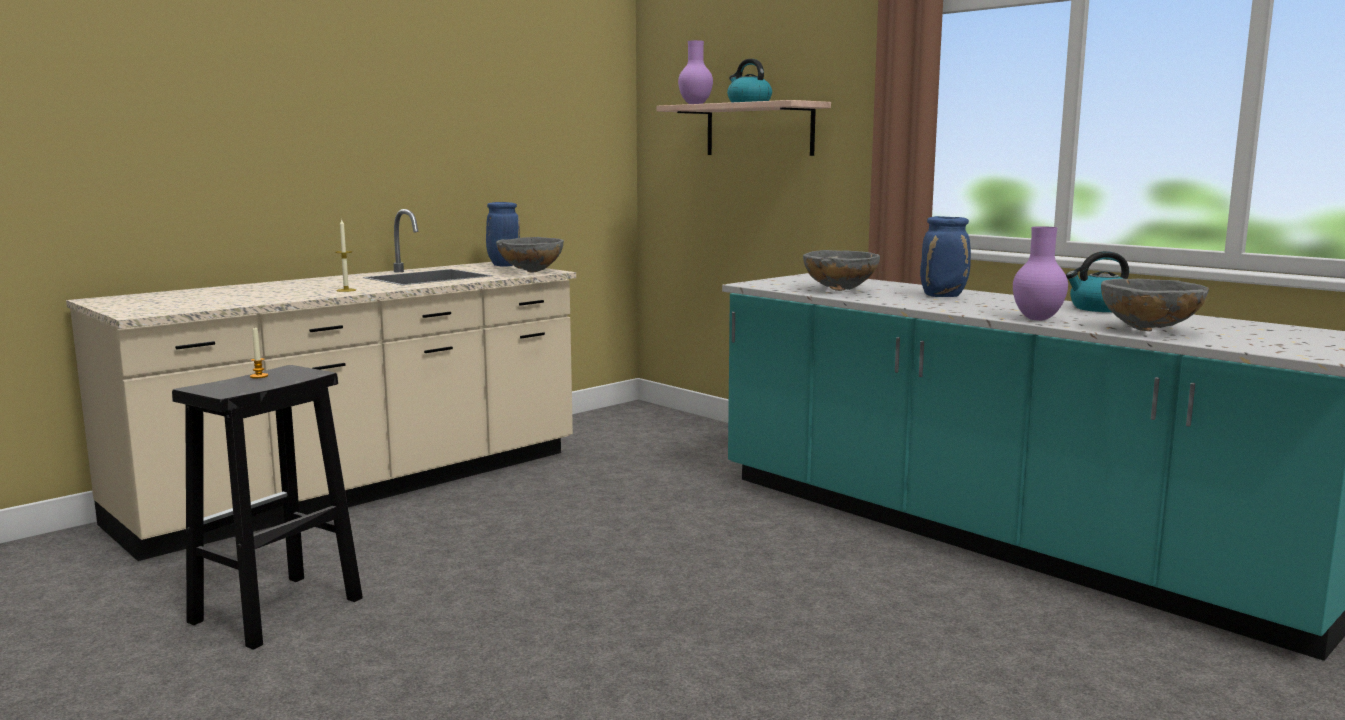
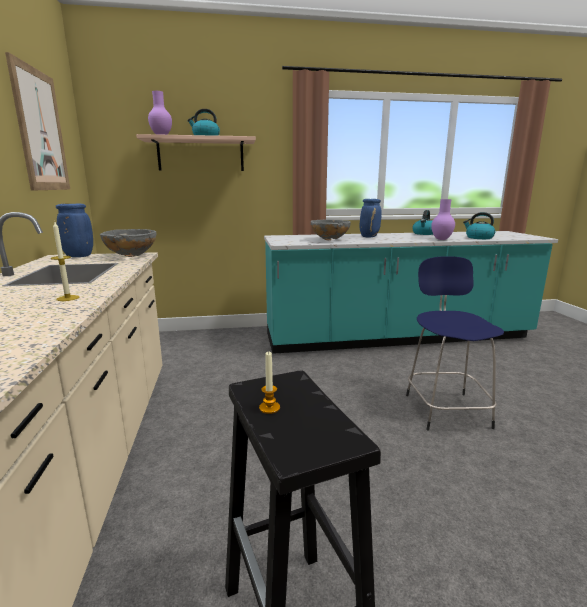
camera: 55 degrees left, 5 degrees up
grey bowl [1101,279,1209,331] -> kettle [463,212,495,239]
none -> picture [5,52,70,190]
none -> blue stool [406,256,504,431]

